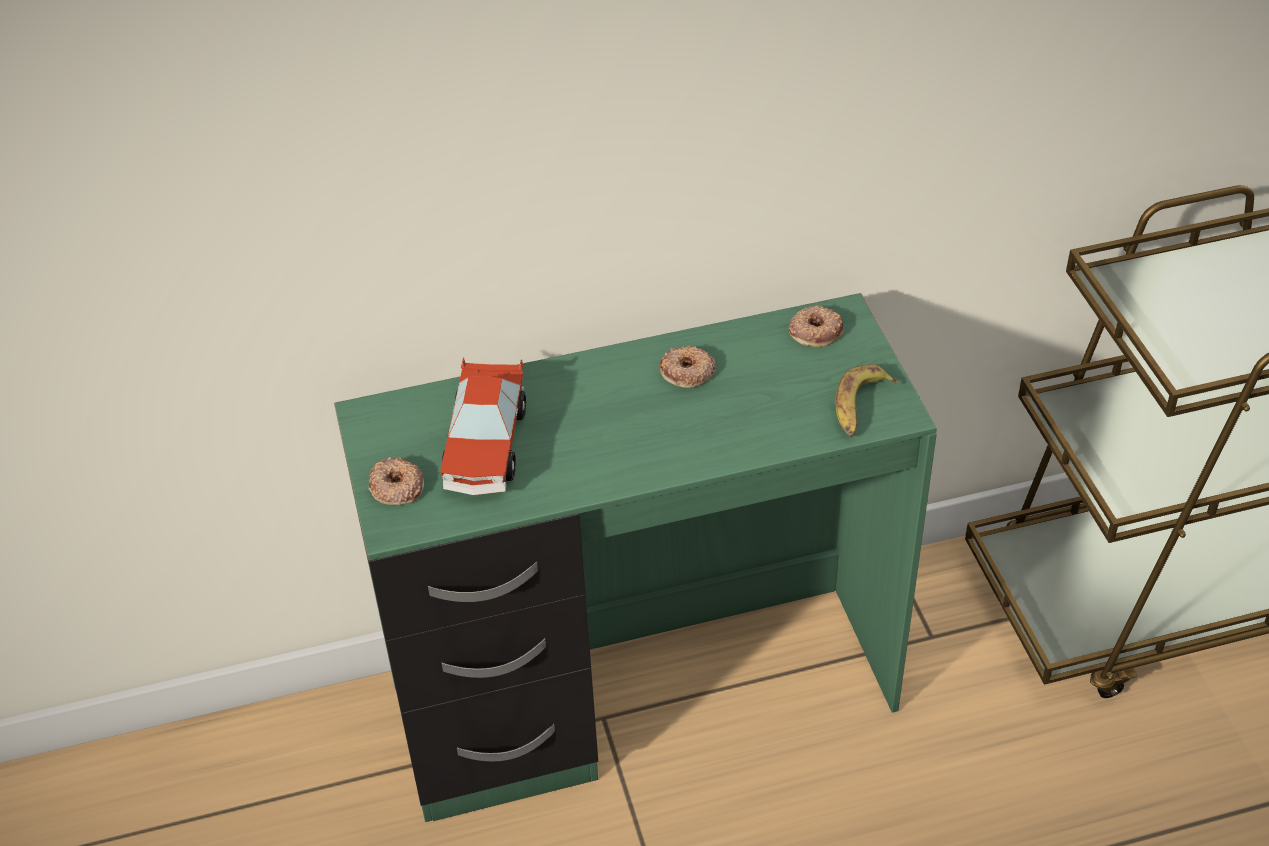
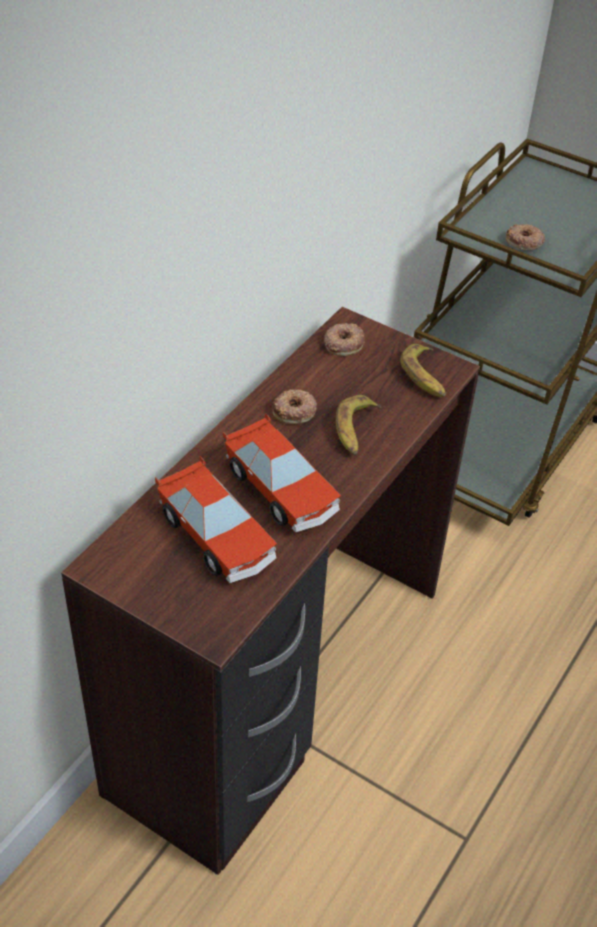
camera: 45 degrees left, 0 degrees up
green desk [334,293,937,822] -> brown desk [61,307,480,875]
donut [369,457,424,505] -> donut moved to [506,224,545,250]
none -> toy car [223,413,341,532]
none -> banana [336,395,381,455]

